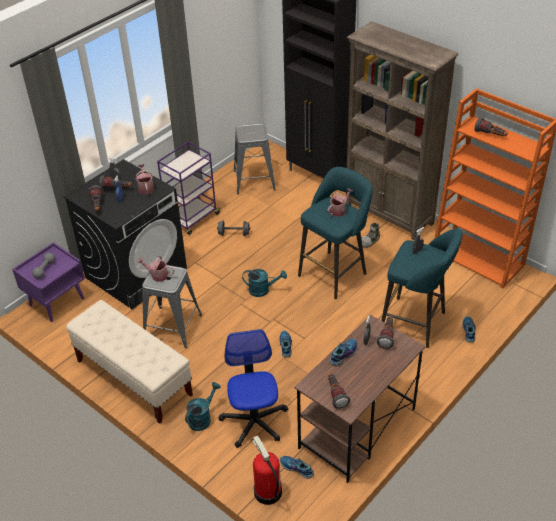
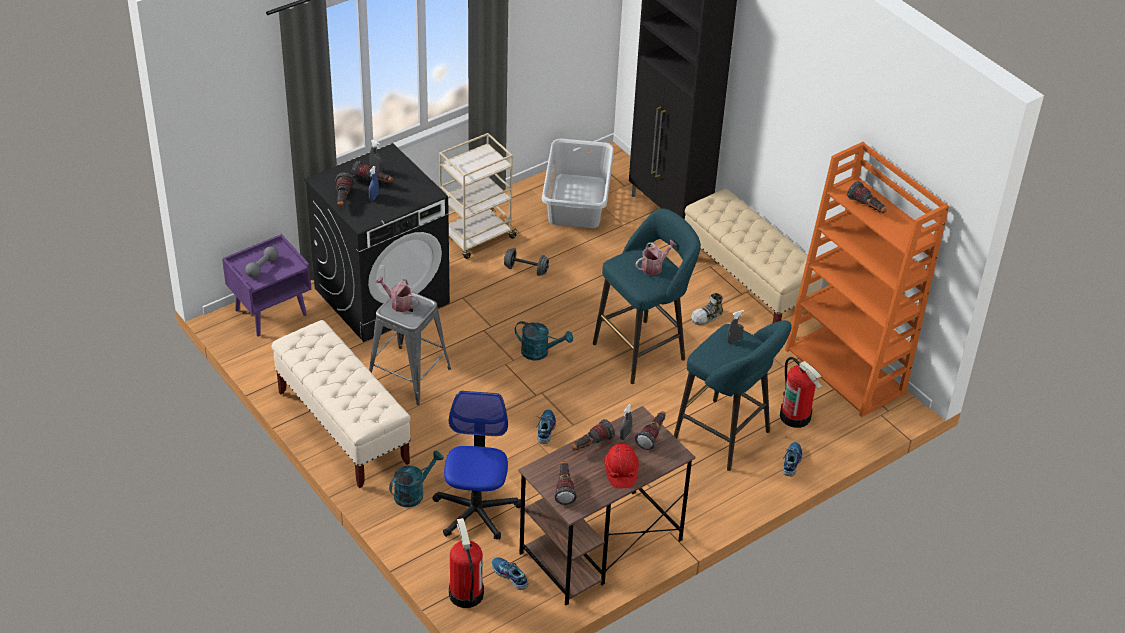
camera: 10 degrees right, 0 degrees up
watering can [135,164,154,194] -> none
purple cart [157,142,221,235] -> beige cart [439,133,519,259]
grey stool [234,123,276,194] -> grey laundry basket [542,139,614,228]
shoe [330,339,357,367] -> flashlight [571,419,615,450]
brown bookcase [346,21,459,240] -> beige bench [685,189,823,323]
none -> red hard hat [604,444,639,488]
none -> fire extinguisher [780,357,822,428]

